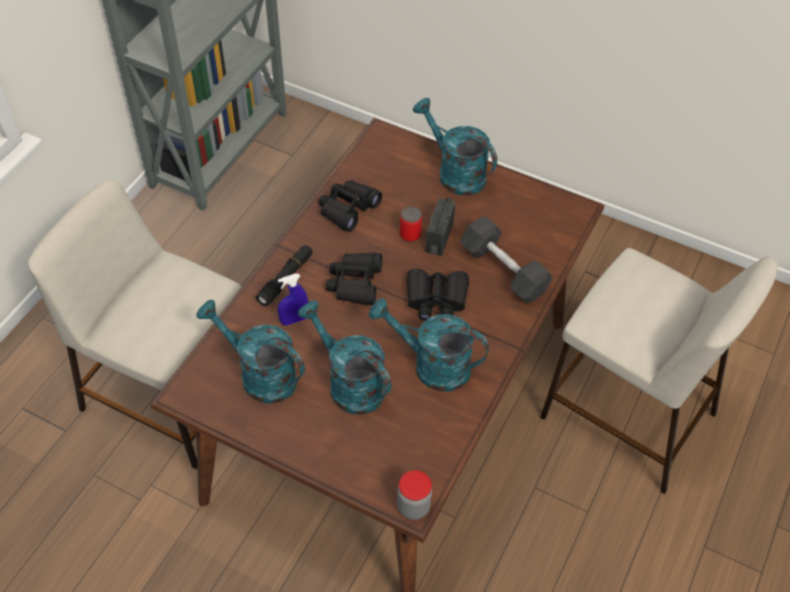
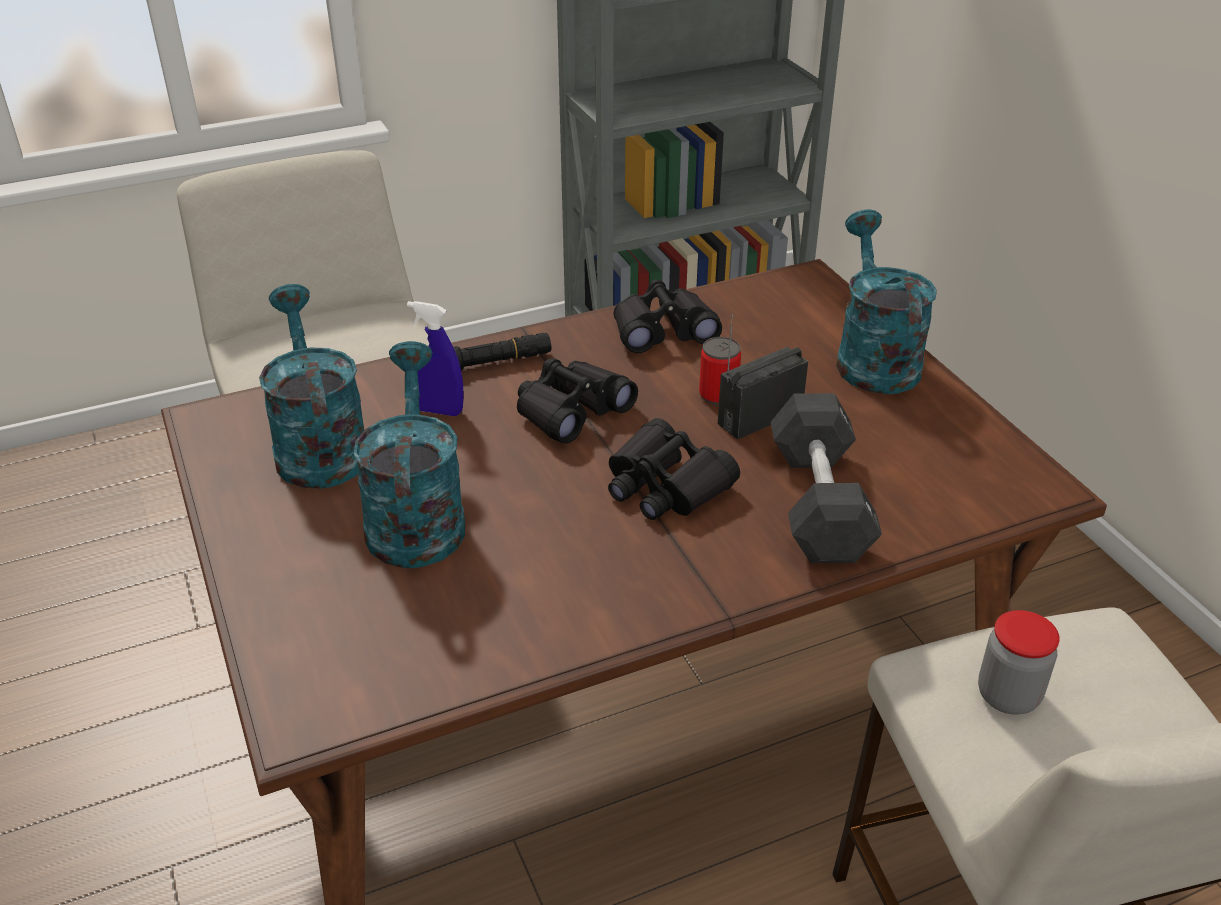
camera: 40 degrees right, 15 degrees down
turquoise watering can [369,298,489,392] -> none
jar [397,470,432,520] -> jar moved to [978,610,1060,715]

